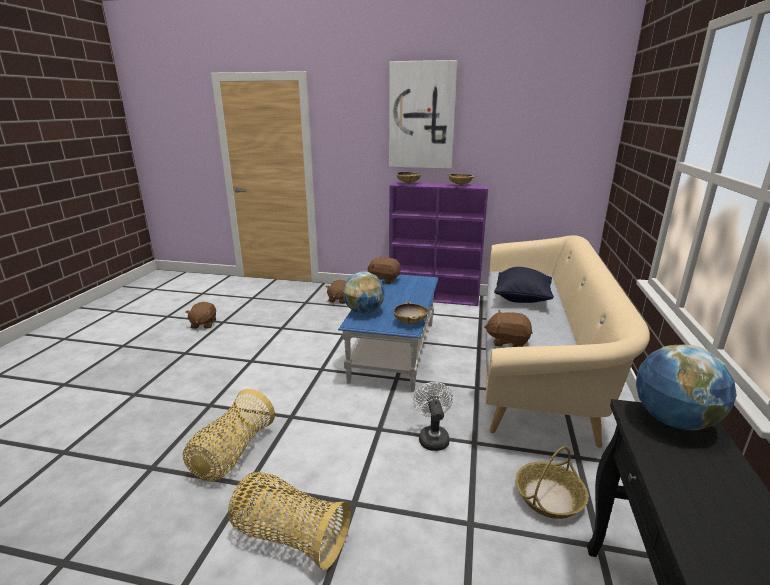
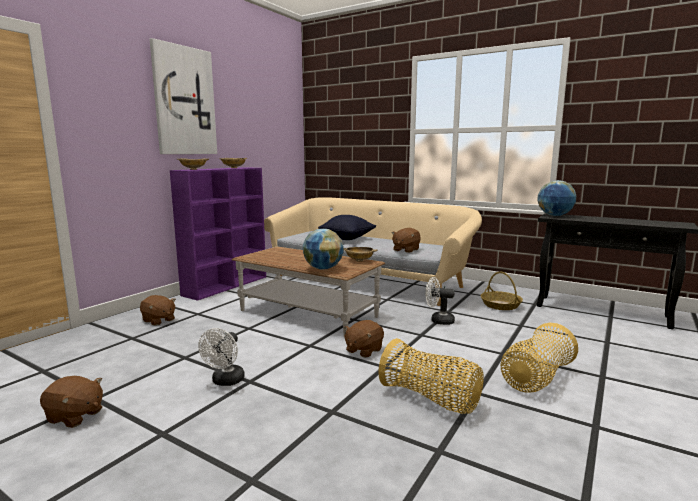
camera: 70 degrees left, 10 degrees down
blue coffee table [338,275,438,392] -> brown coffee table [231,246,385,338]
brown plush toy [367,257,401,284] -> brown plush toy moved to [344,320,384,358]
none -> white fan [198,328,245,386]

